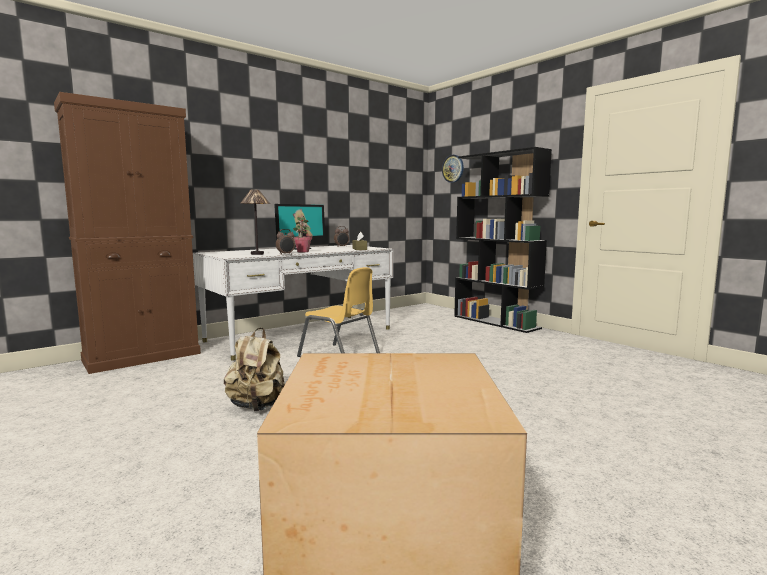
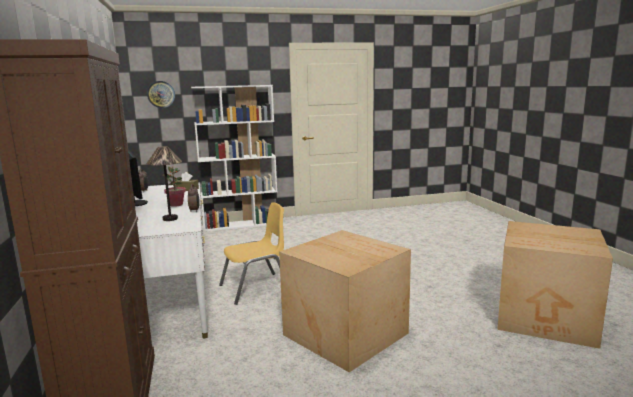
camera: 65 degrees left, 5 degrees up
beige backpack [224,327,285,411] -> cardboard box [279,230,411,372]
black bookcase [454,147,552,333] -> white bookcase [191,85,277,232]

